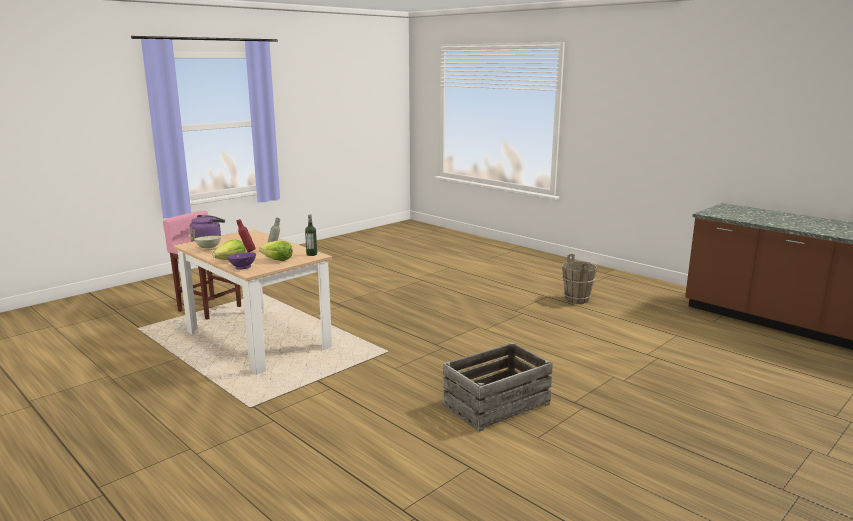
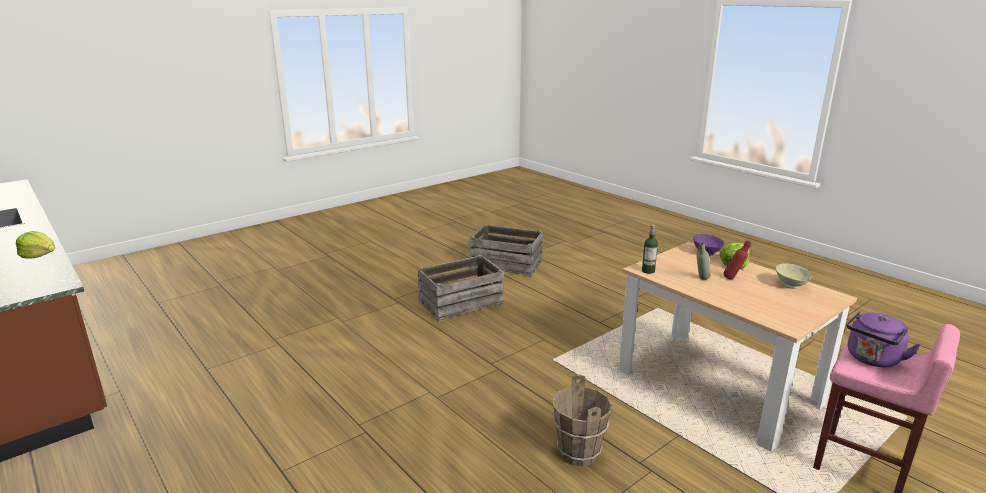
camera: 175 degrees left, 5 degrees up
lettuce [259,241,293,261] -> lettuce moved to [16,231,55,259]
brown bucket [562,254,597,304] -> brown bucket moved to [553,375,612,466]
none -> crate [469,224,543,277]

